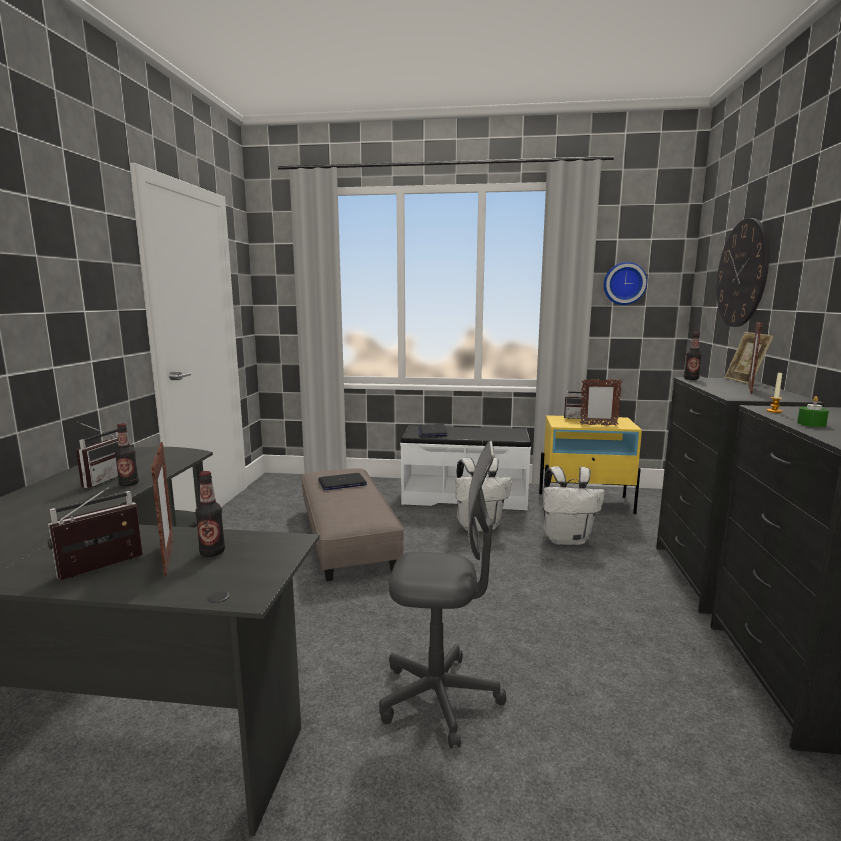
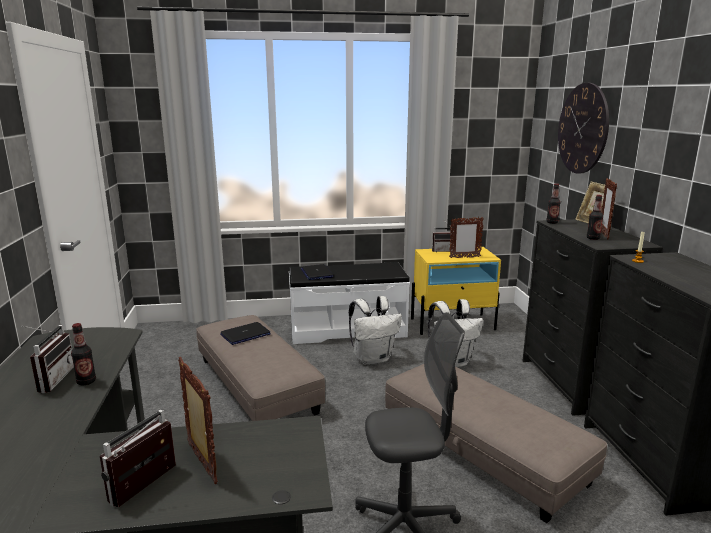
camera: 15 degrees left, 5 degrees up
bottle [195,471,225,557] -> bottle moved to [587,195,603,240]
wall clock [604,262,647,305] -> none
green candle [797,396,829,427] -> none
none -> grey ottoman [385,364,607,523]

